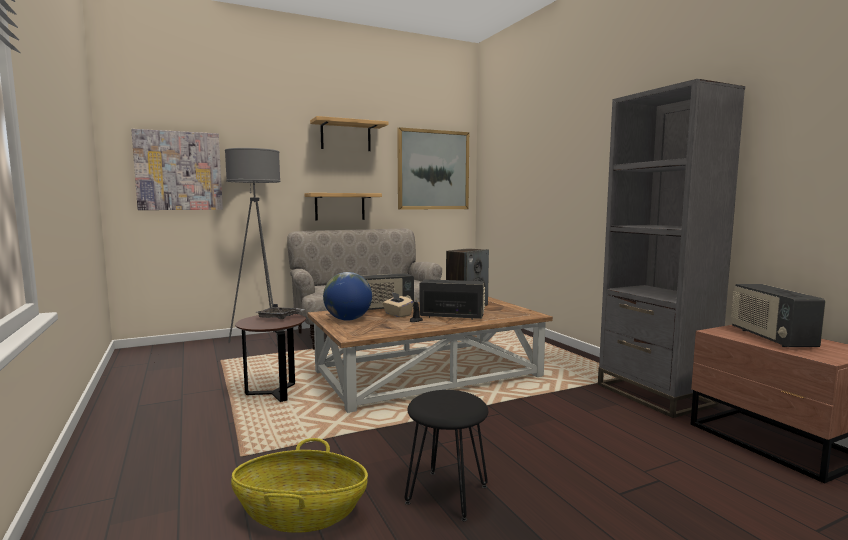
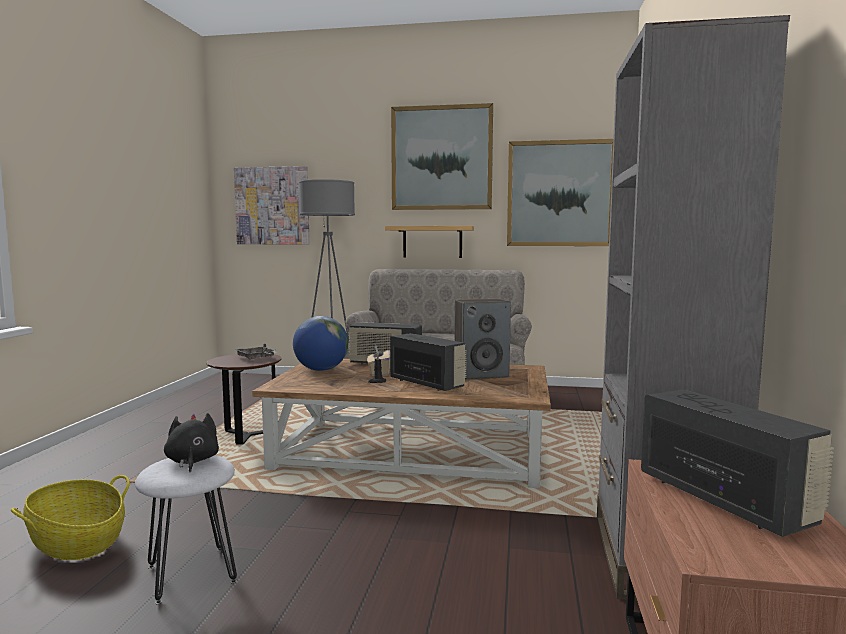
camera: 35 degrees right, 0 degrees up
shelf [310,116,389,151] -> picture [391,103,493,210]
black stool [405,390,488,521] -> white stool [135,455,237,604]
radio [731,284,826,347] -> radio turned 120 degrees clockwise [641,389,834,537]
none -> black plush toy [164,413,219,473]

